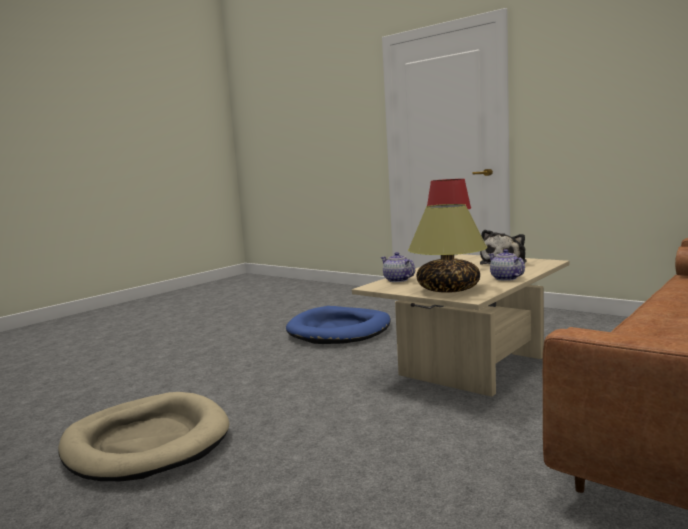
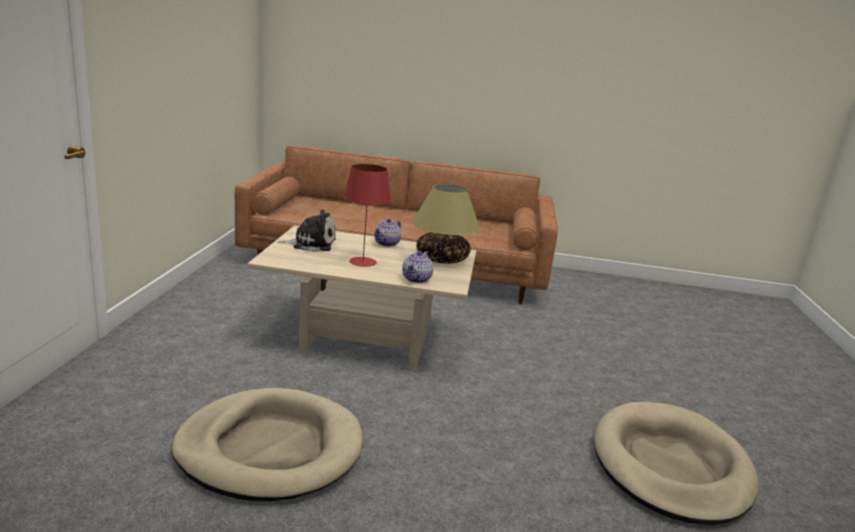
camera: 125 degrees left, 10 degrees up
blue dog bed [286,306,391,344] -> beige dog bed [171,388,363,501]

